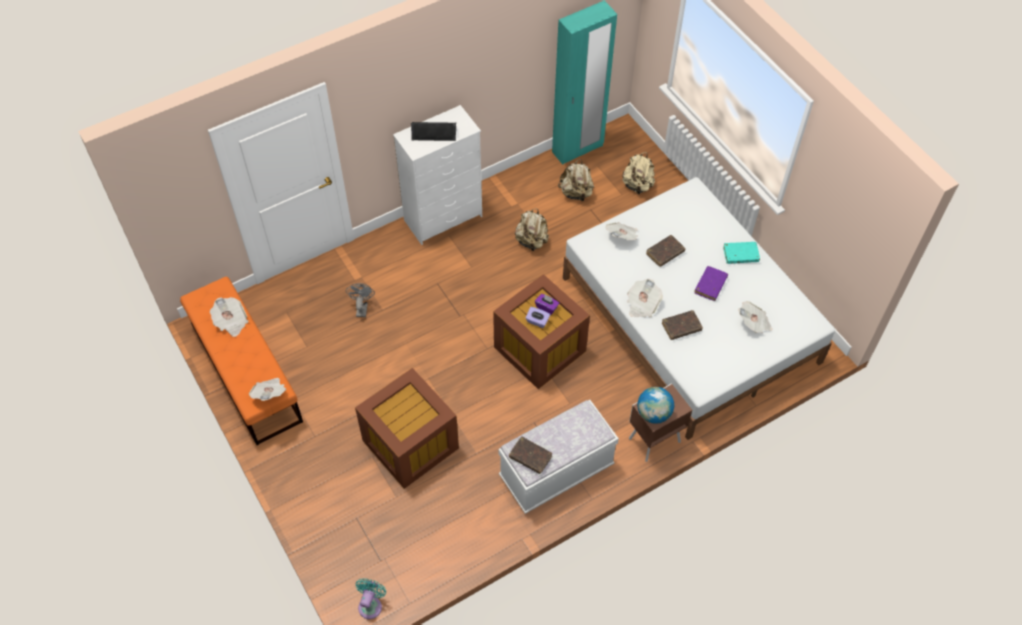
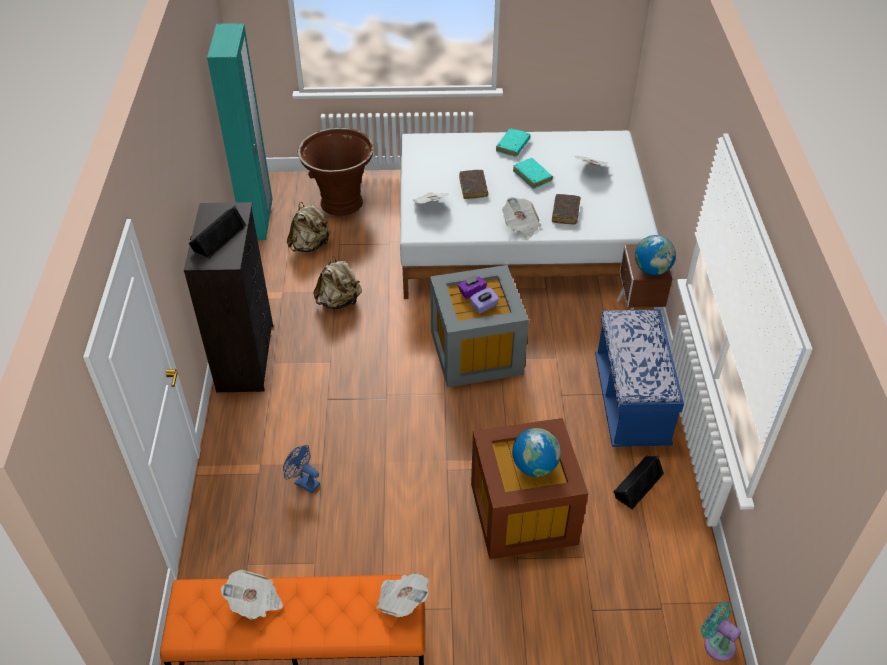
camera: 60 degrees left, 10 degrees down
grey fan [345,283,375,317] -> blue fan [283,445,320,493]
white dresser [393,105,482,245] -> black dresser [184,202,273,392]
brown storage box [493,274,590,389] -> grey storage box [430,265,529,388]
white bench [498,400,619,514] -> blue bench [595,310,684,447]
brown book [509,436,552,474] -> none
beige backpack [623,152,655,194] -> brown planter [298,128,374,216]
purple book [694,266,728,301] -> turquoise book [513,158,553,189]
none -> globe [512,428,561,477]
none -> black speaker [613,456,664,510]

